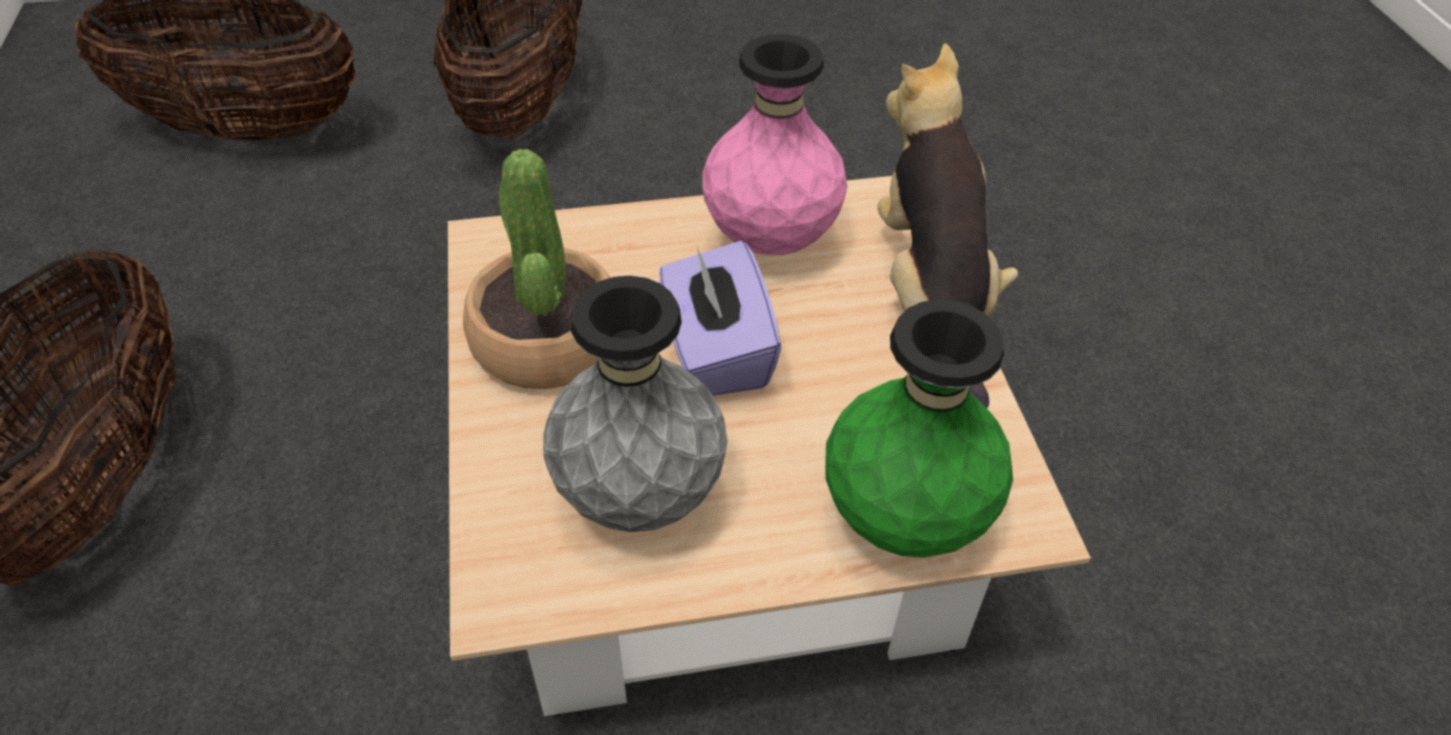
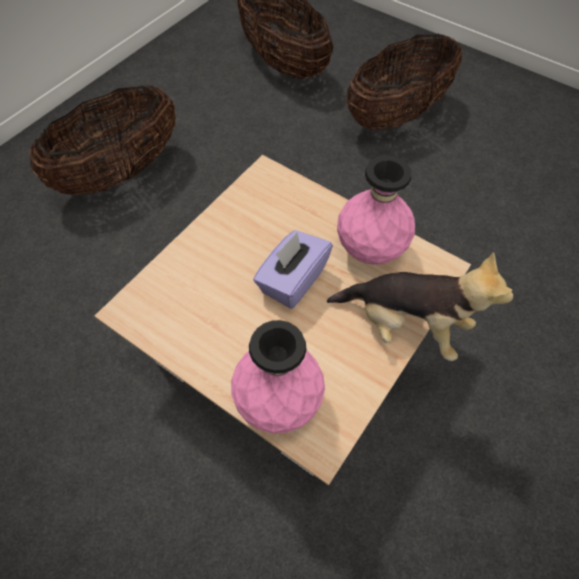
camera: 45 degrees right, 10 degrees up
potted plant [463,149,611,389] -> none
grey vase [543,276,728,532] -> none
green vase [825,299,1013,558] -> pink vase [231,320,325,433]
plush toy [877,43,1018,408] -> plush toy turned 75 degrees clockwise [327,252,513,361]

